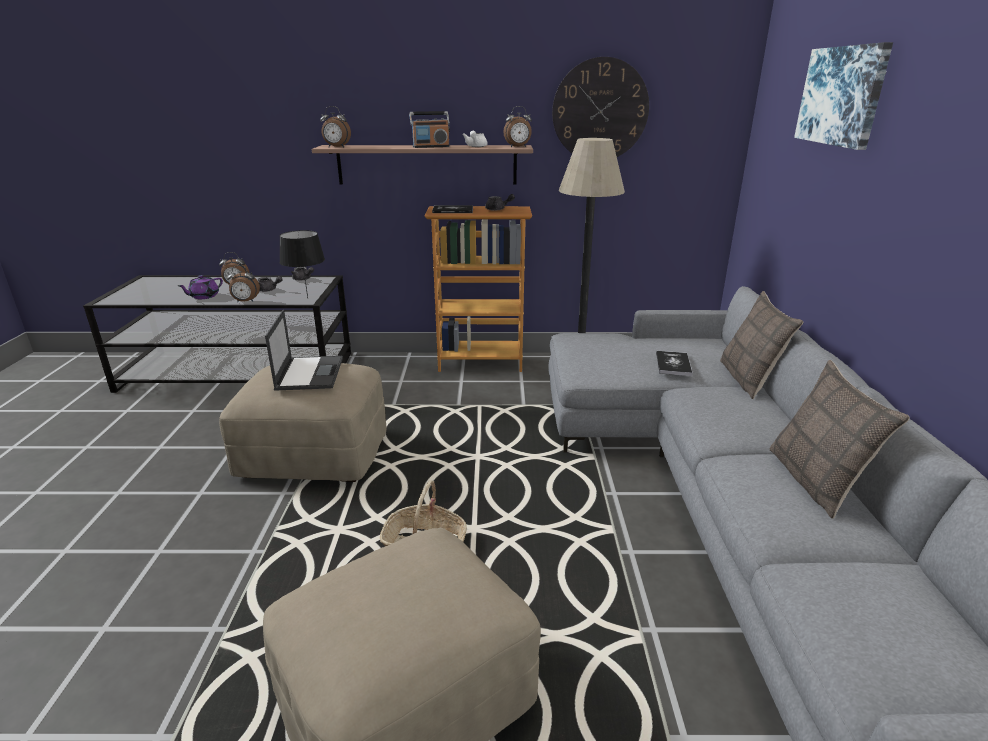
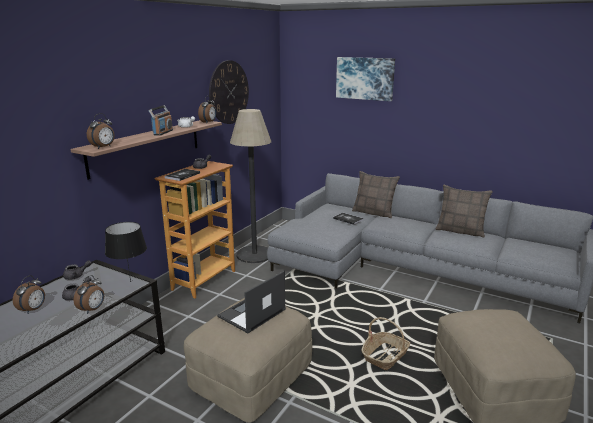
camera: 60 degrees left, 5 degrees down
purple teapot [178,275,223,299] -> none
laptop [265,310,343,391] -> laptop turned 75 degrees counterclockwise [217,271,286,333]

